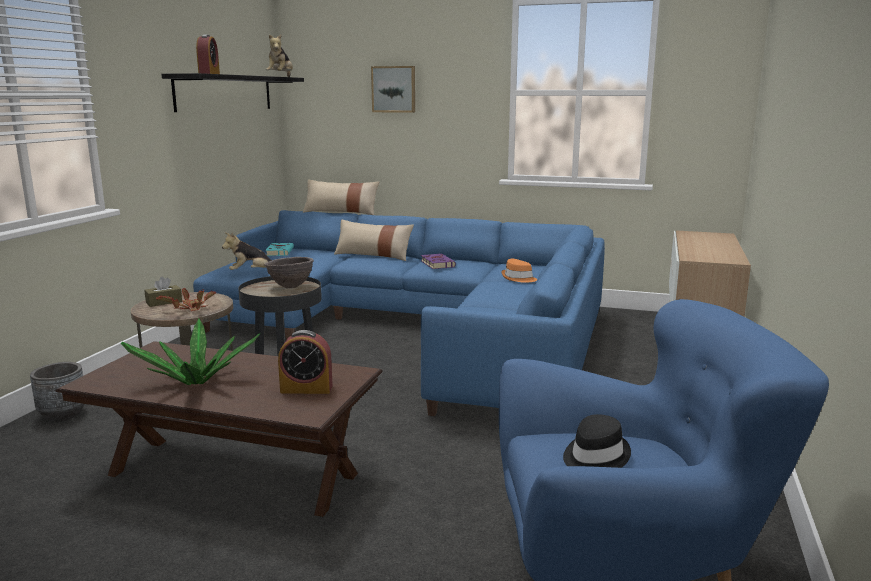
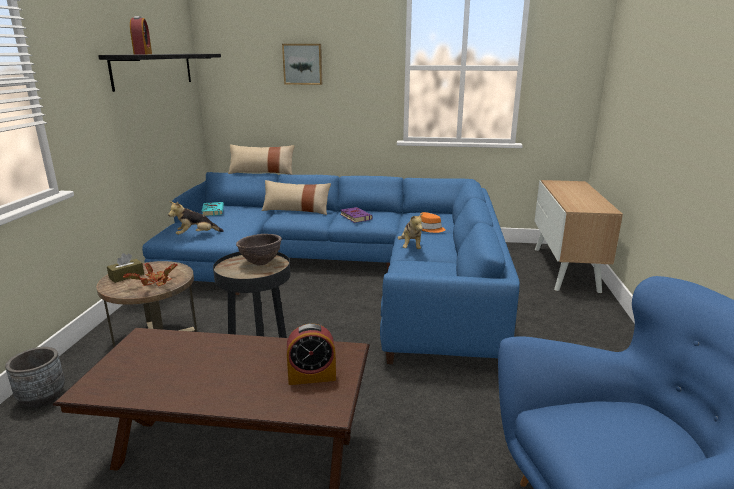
camera: 10 degrees left, 5 degrees up
potted plant [121,319,260,385] -> none
plush toy [266,35,293,77] -> plush toy moved to [398,213,423,249]
black hat [563,414,631,468] -> none

